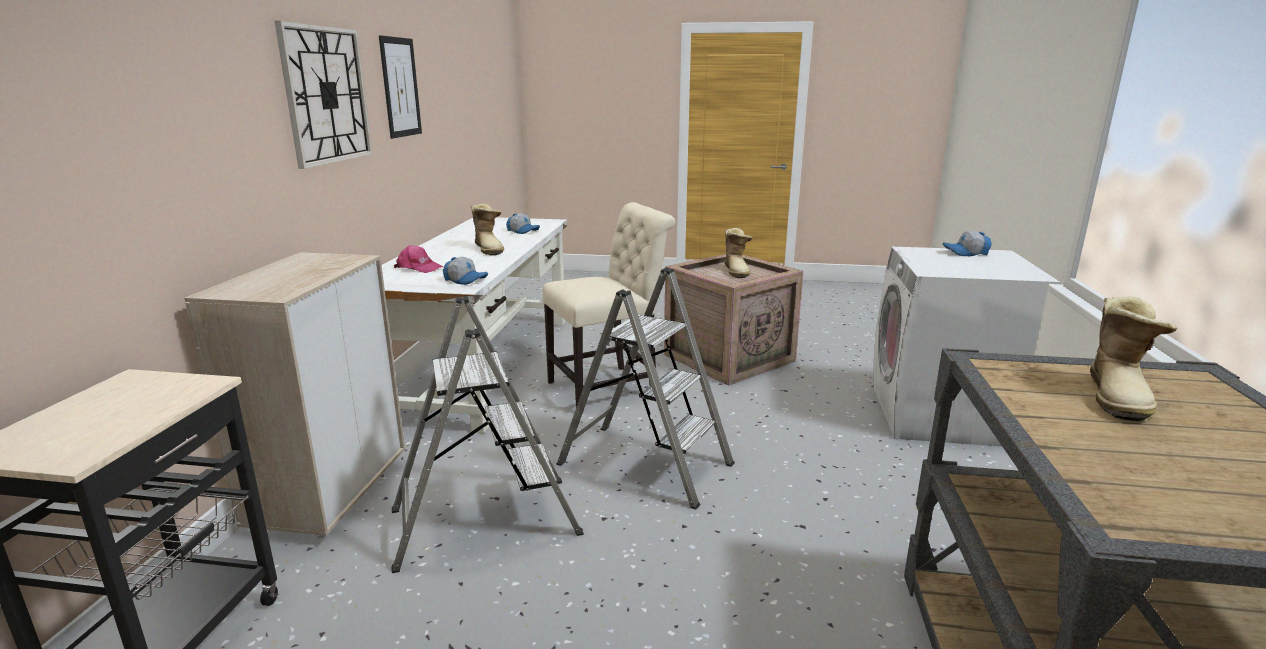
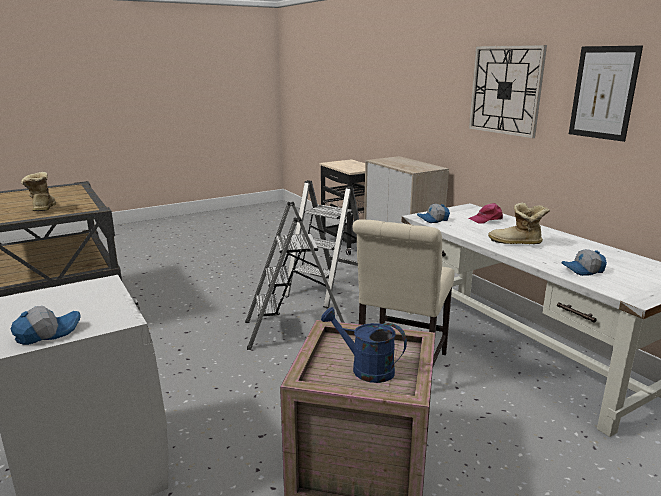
camera: 140 degrees right, 0 degrees up
boot [725,228,752,278] -> blue watering can [321,307,407,383]

